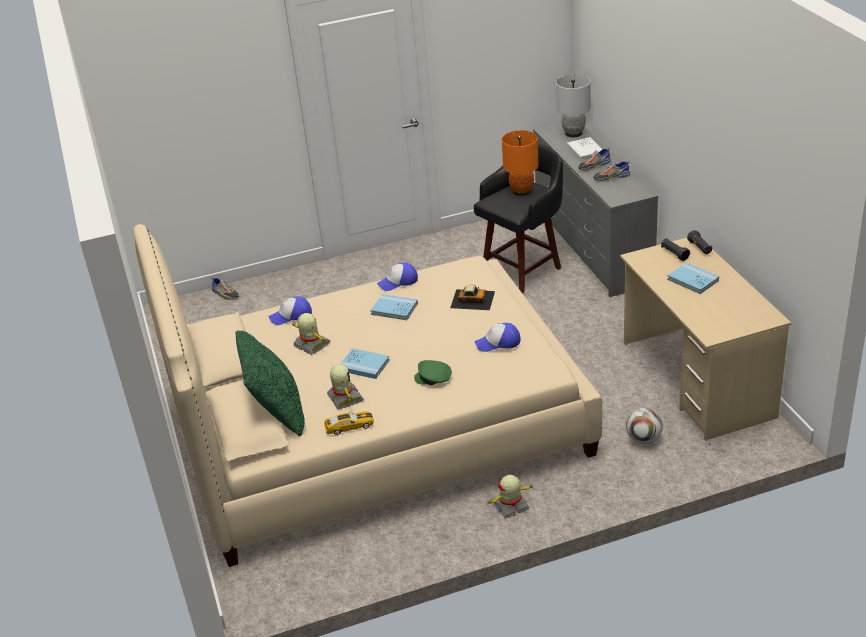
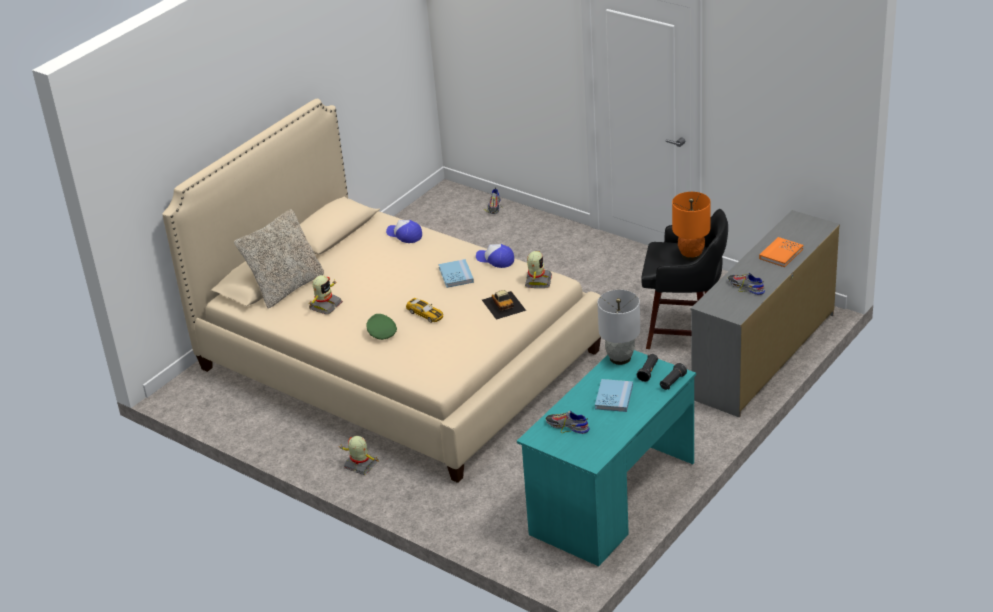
camera: 55 degrees right, 0 degrees up
green pillow [235,330,305,437] -> beige pillow [234,209,324,308]
toy robot [290,313,330,355] -> toy robot moved to [525,251,552,288]
toy car [324,411,374,435] -> toy car moved to [406,298,443,323]
blue book [339,348,390,379] -> none
cap [475,323,520,352] -> none
white table lamp [556,74,590,137] -> white table lamp moved to [598,290,640,365]
white book [567,137,602,161] -> orange book [759,237,803,267]
shoe [578,148,611,171] -> shoe moved to [546,411,590,434]
beige desk [620,238,791,441] -> turquoise desk [517,350,696,566]
football [626,408,663,444] -> none

